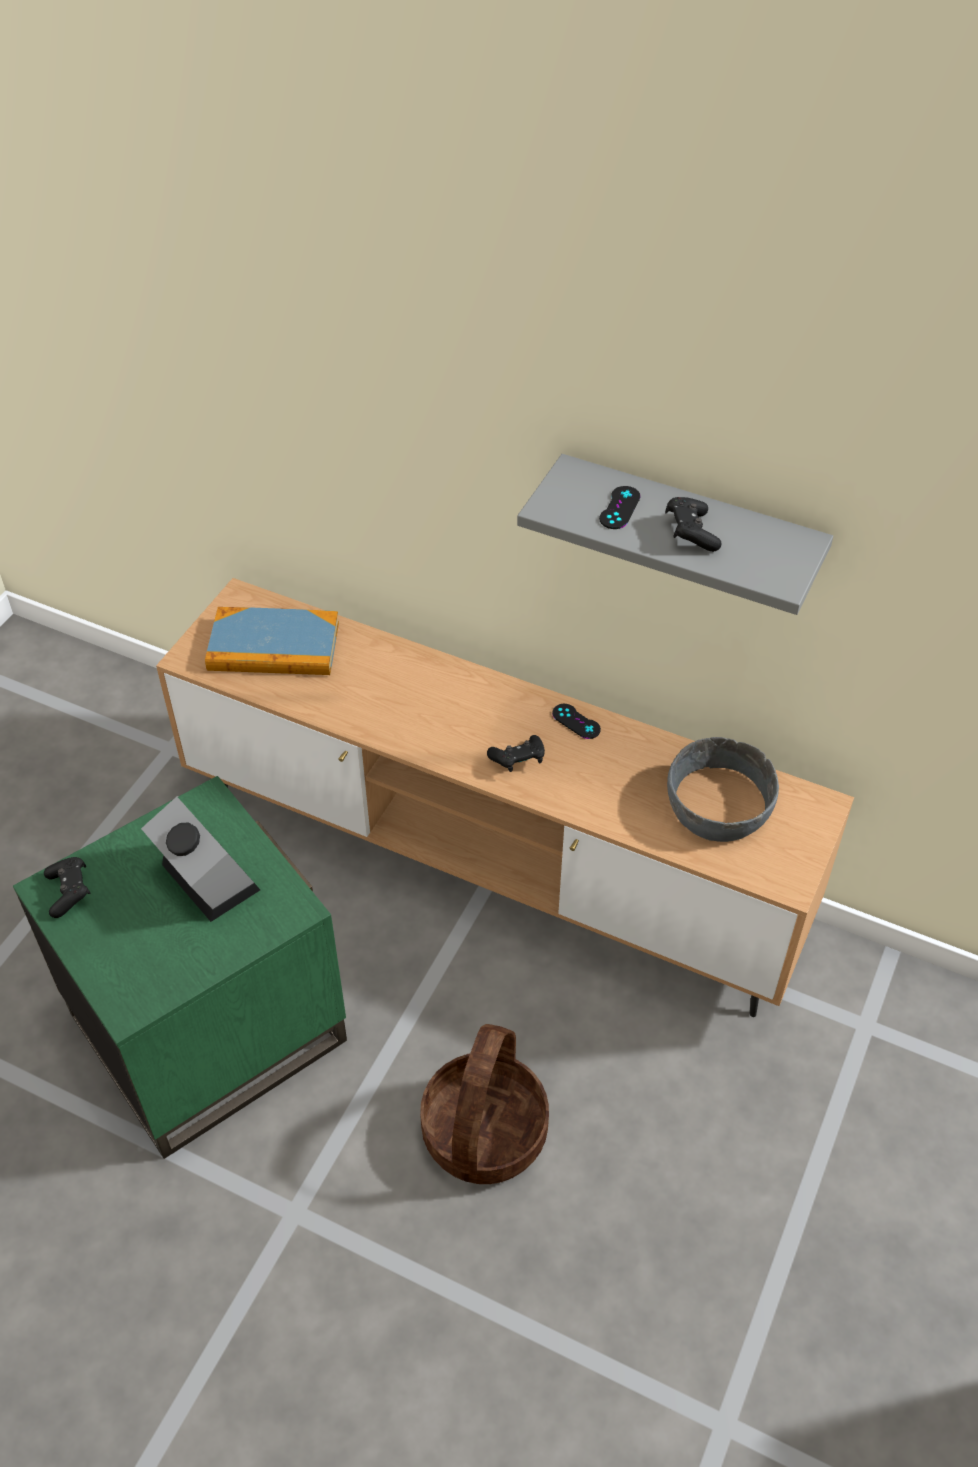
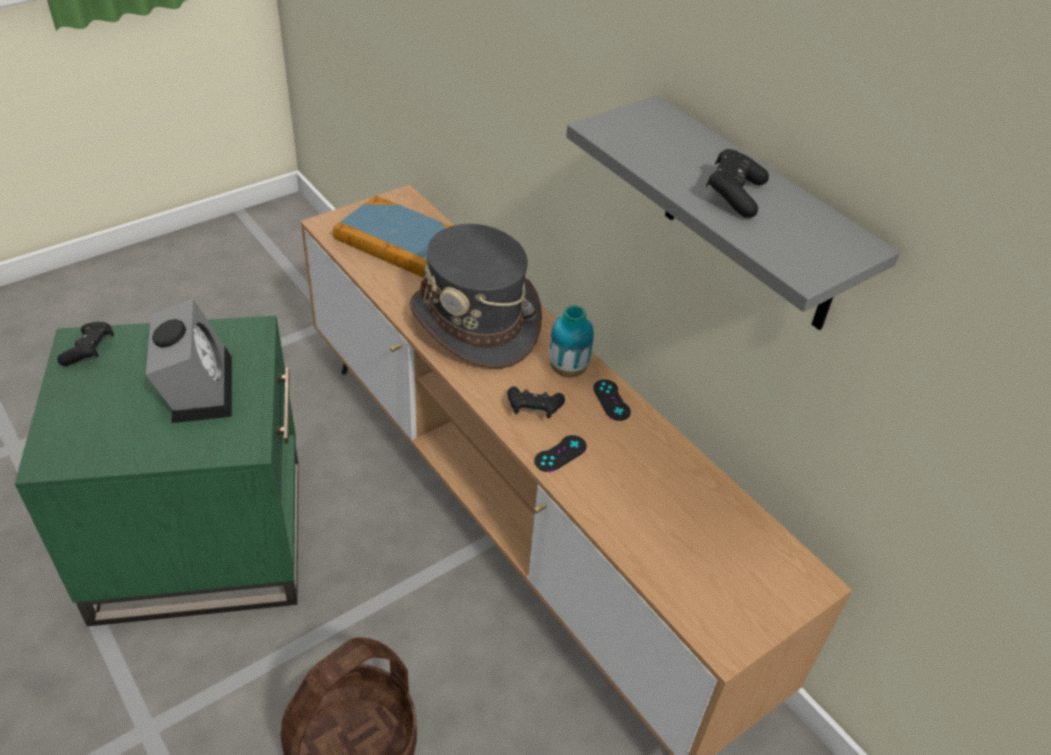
camera: 25 degrees right, 5 degrees down
black game controller [599,486,641,529] -> black game controller moved to [534,435,587,472]
grey bowl [667,737,779,842] -> none
none -> grey hat [410,224,542,368]
none -> vase [549,305,594,378]

